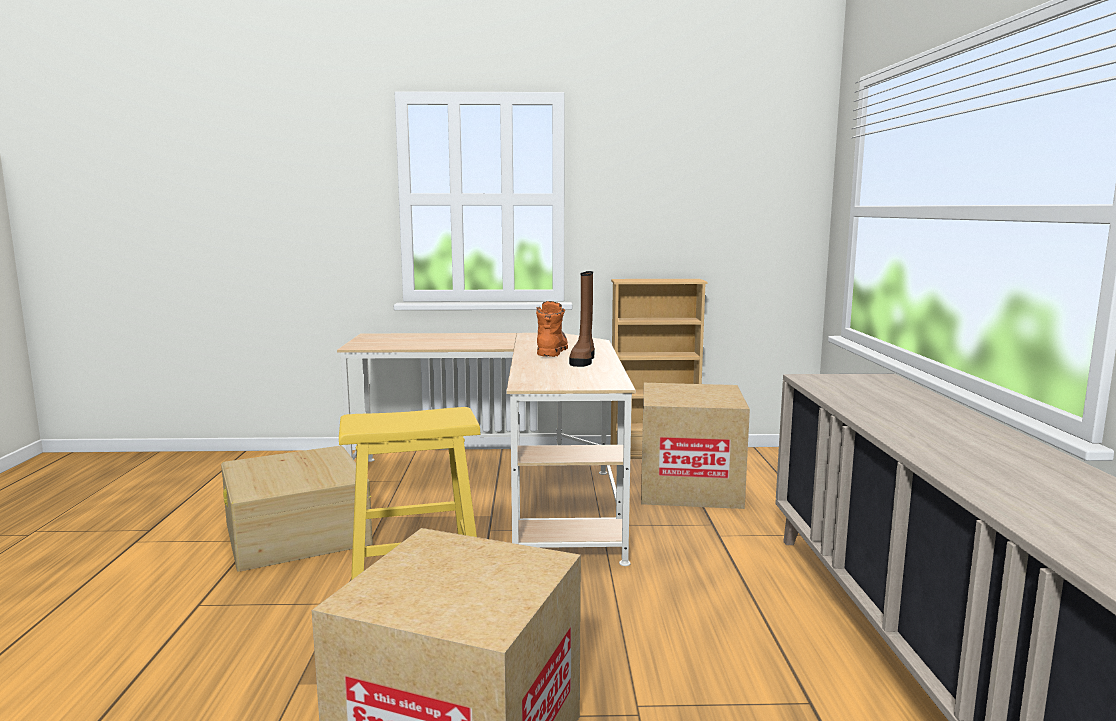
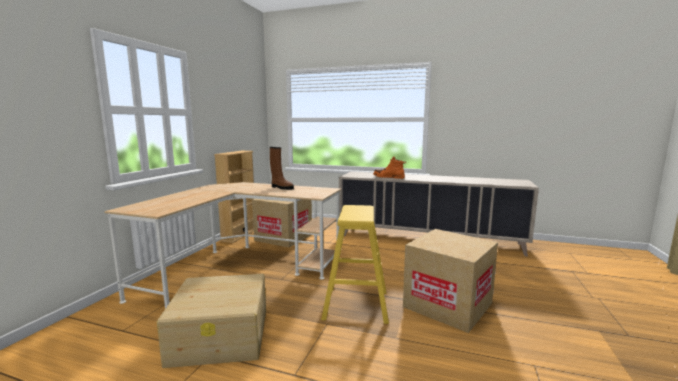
camera: 70 degrees left, 0 degrees up
orange boot [536,301,568,357] -> orange boot moved to [373,156,406,179]

